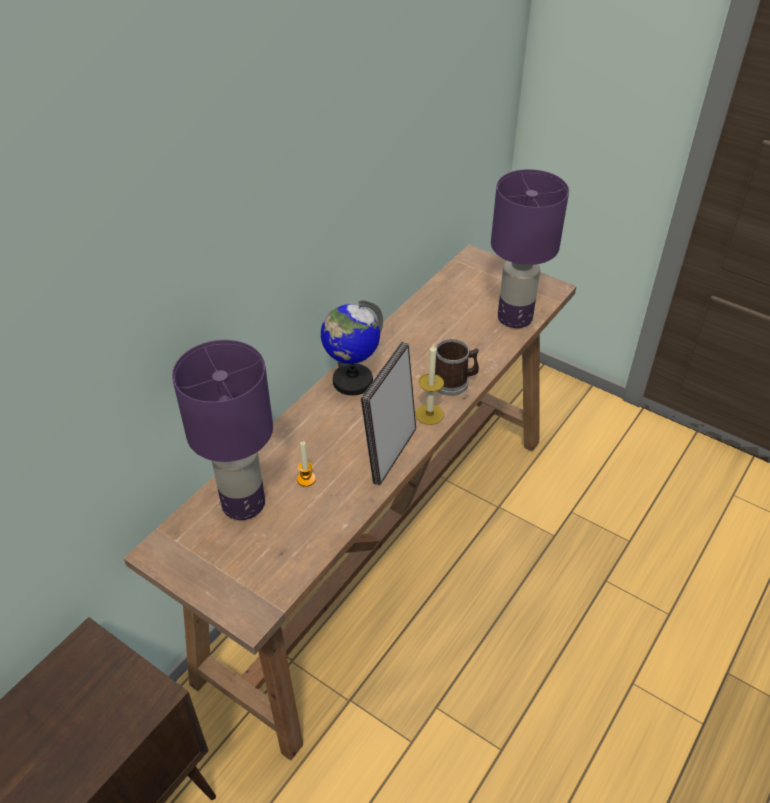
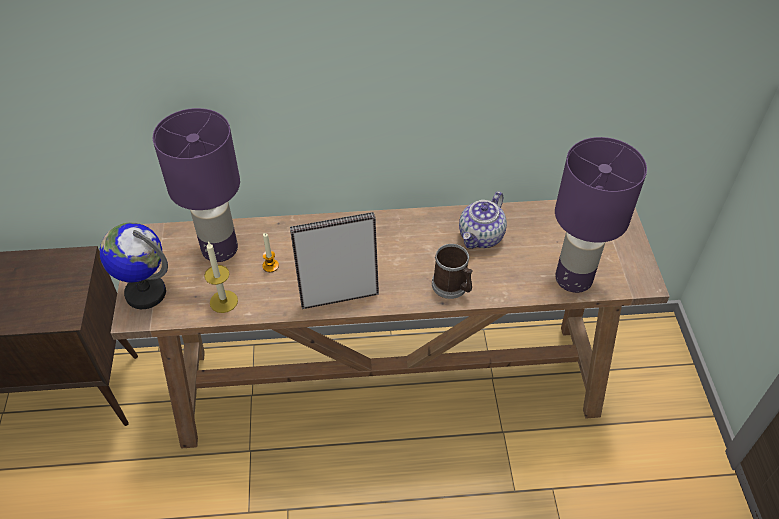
camera: 50 degrees right, 5 degrees up
globe [321,300,383,396] -> globe moved to [100,222,168,309]
candle [415,343,444,425] -> candle moved to [204,241,238,313]
none -> teapot [459,191,507,249]

